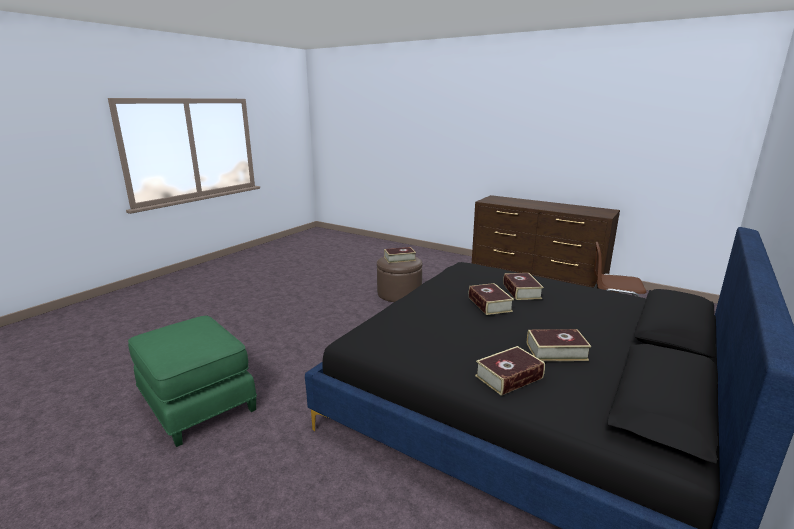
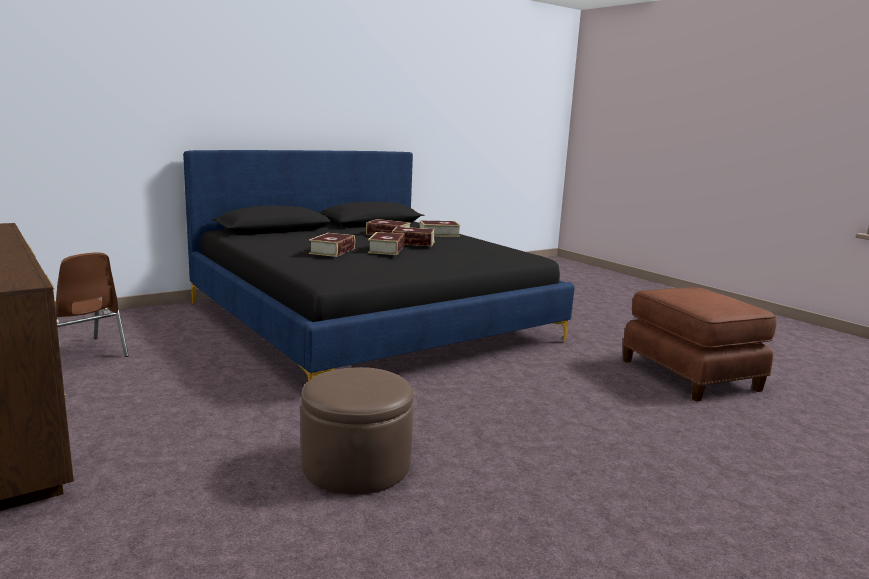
camera: 160 degrees left, 5 degrees down
green ottoman [128,315,257,447] -> brown ottoman [623,287,776,401]
book [384,247,416,263] -> book moved to [392,227,435,246]

